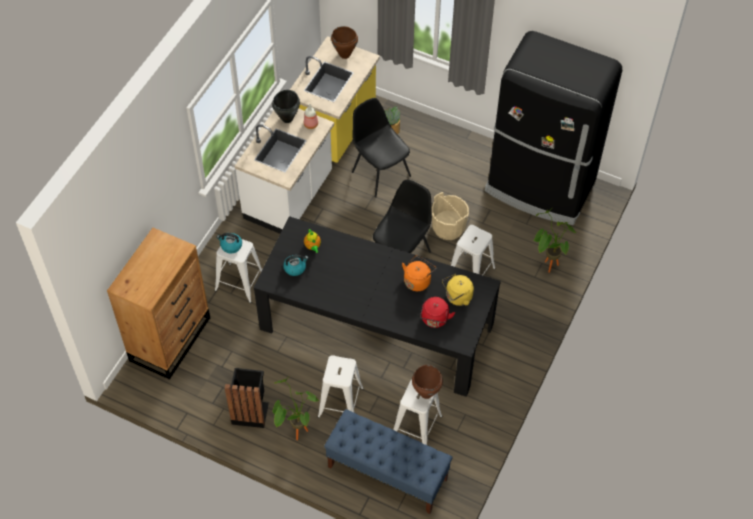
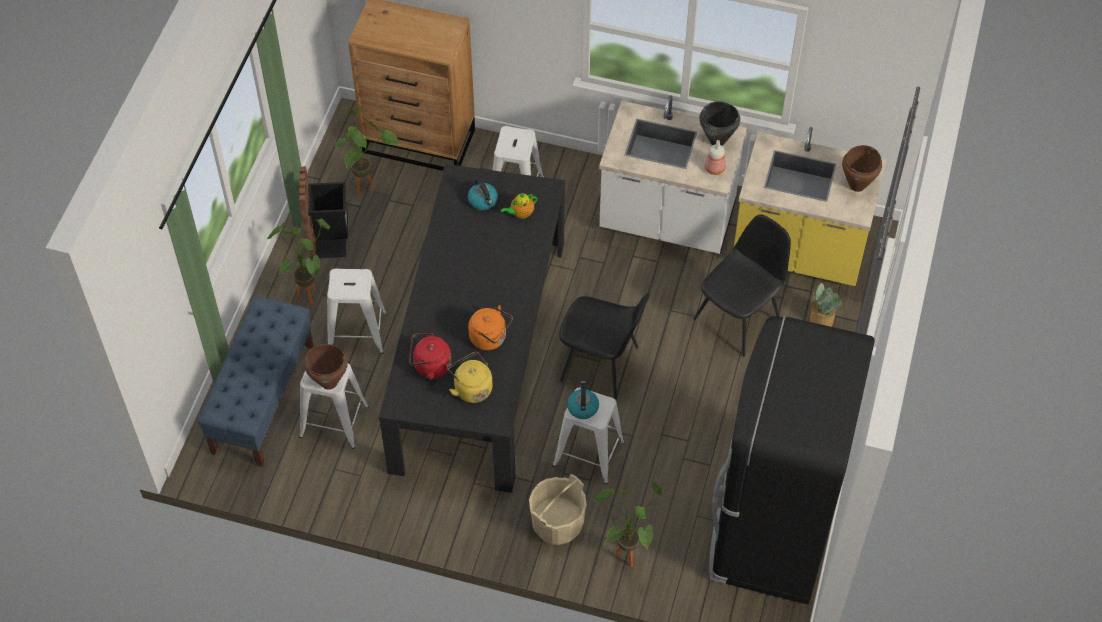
camera: 80 degrees right, 0 degrees up
kettle [217,233,242,254] -> kettle moved to [567,381,599,419]
beige bucket [432,192,469,240] -> beige bucket moved to [529,474,587,545]
none -> potted plant [335,109,398,195]

